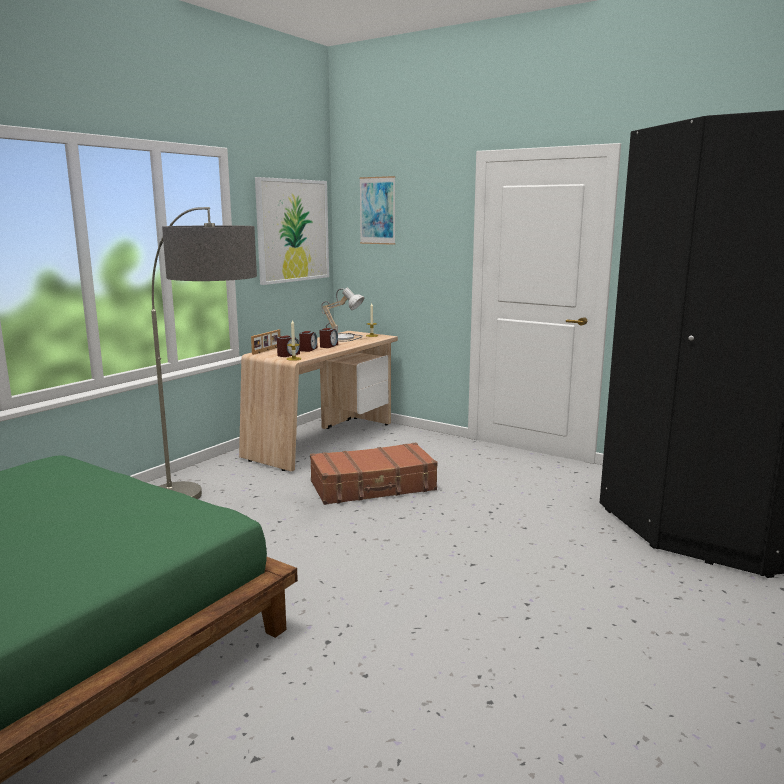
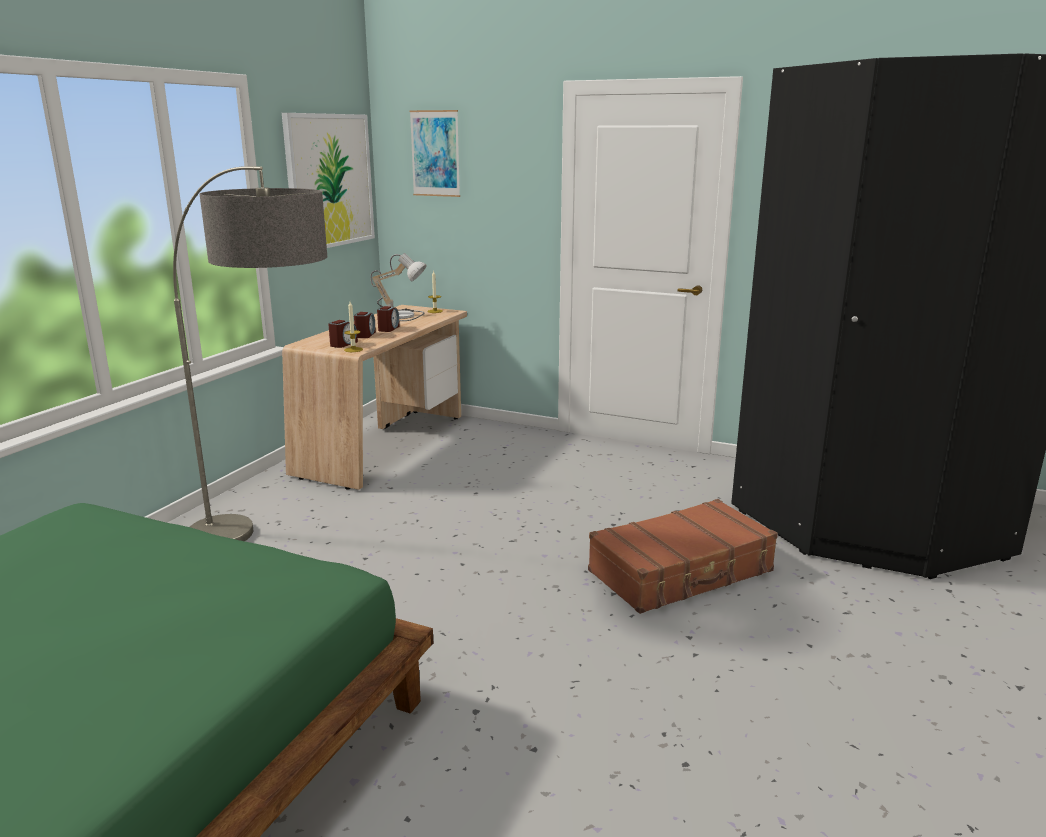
camera: 10 degrees left, 5 degrees up
picture frame [251,330,280,355] -> none
brown suitcase [310,442,438,505] -> brown suitcase moved to [588,499,778,614]

